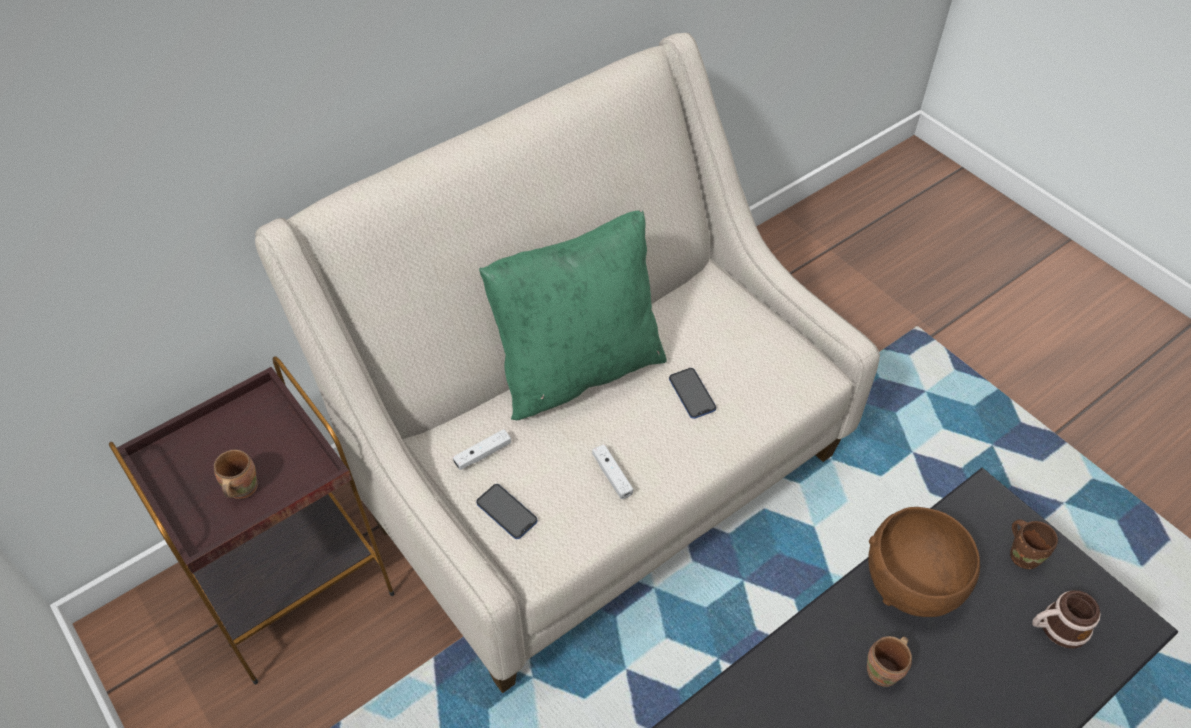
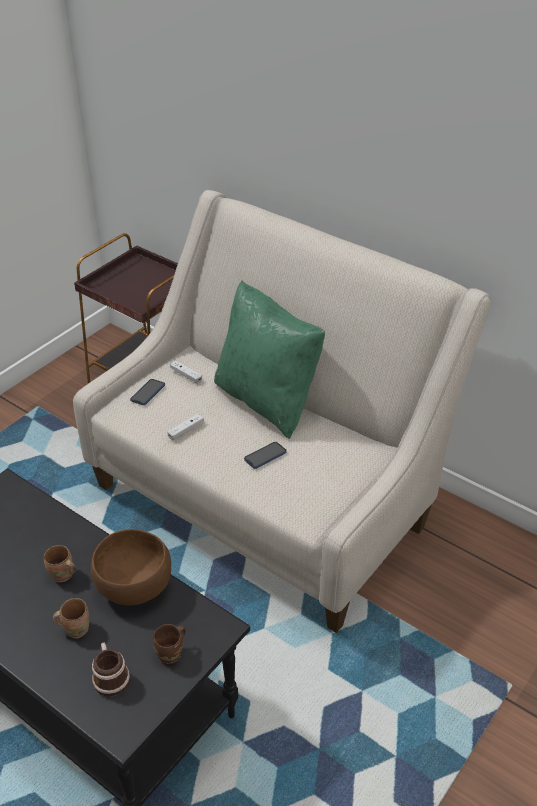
camera: 75 degrees right, 10 degrees down
brown mug [214,450,257,499] -> brown mug moved to [52,598,89,639]

